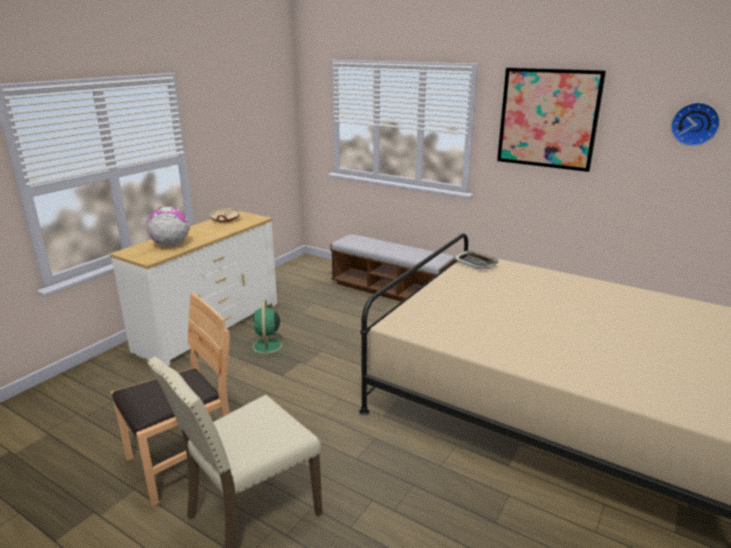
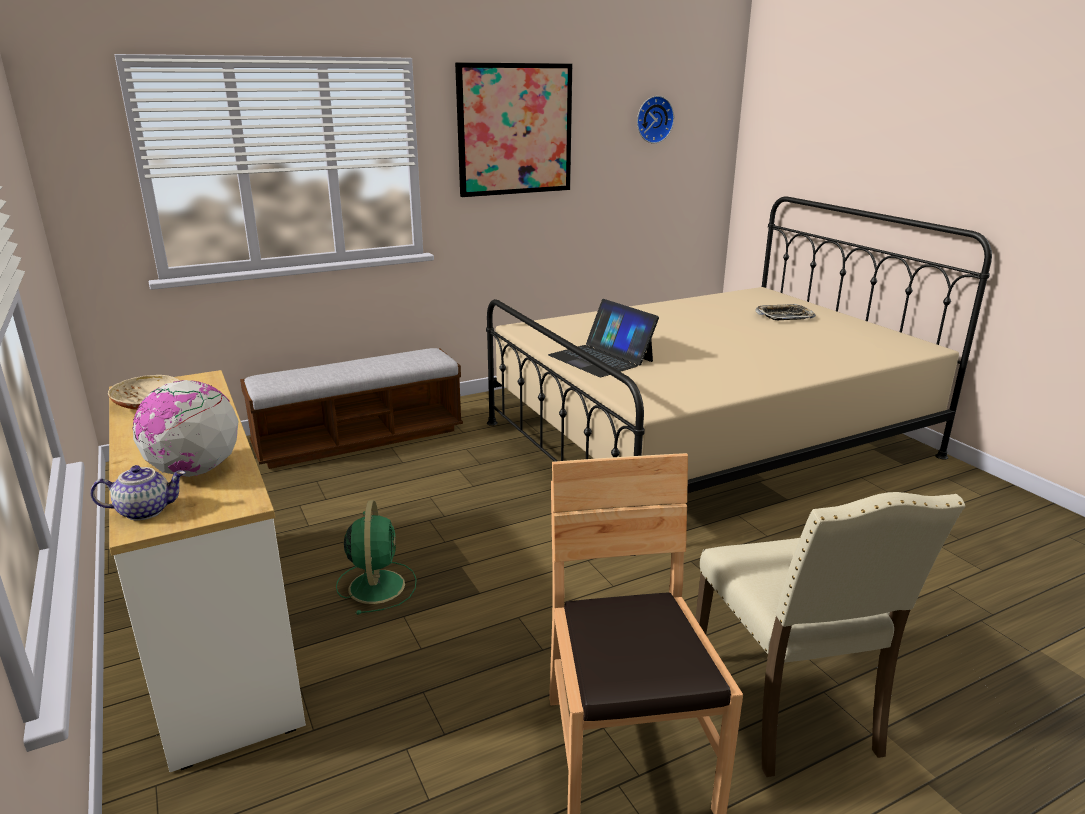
camera: 60 degrees left, 0 degrees up
green fan [246,300,289,358] -> green fan turned 120 degrees counterclockwise [336,500,417,615]
tray [454,250,499,270] -> tray moved to [755,304,816,320]
none -> teapot [91,465,186,521]
none -> laptop [548,299,659,377]

